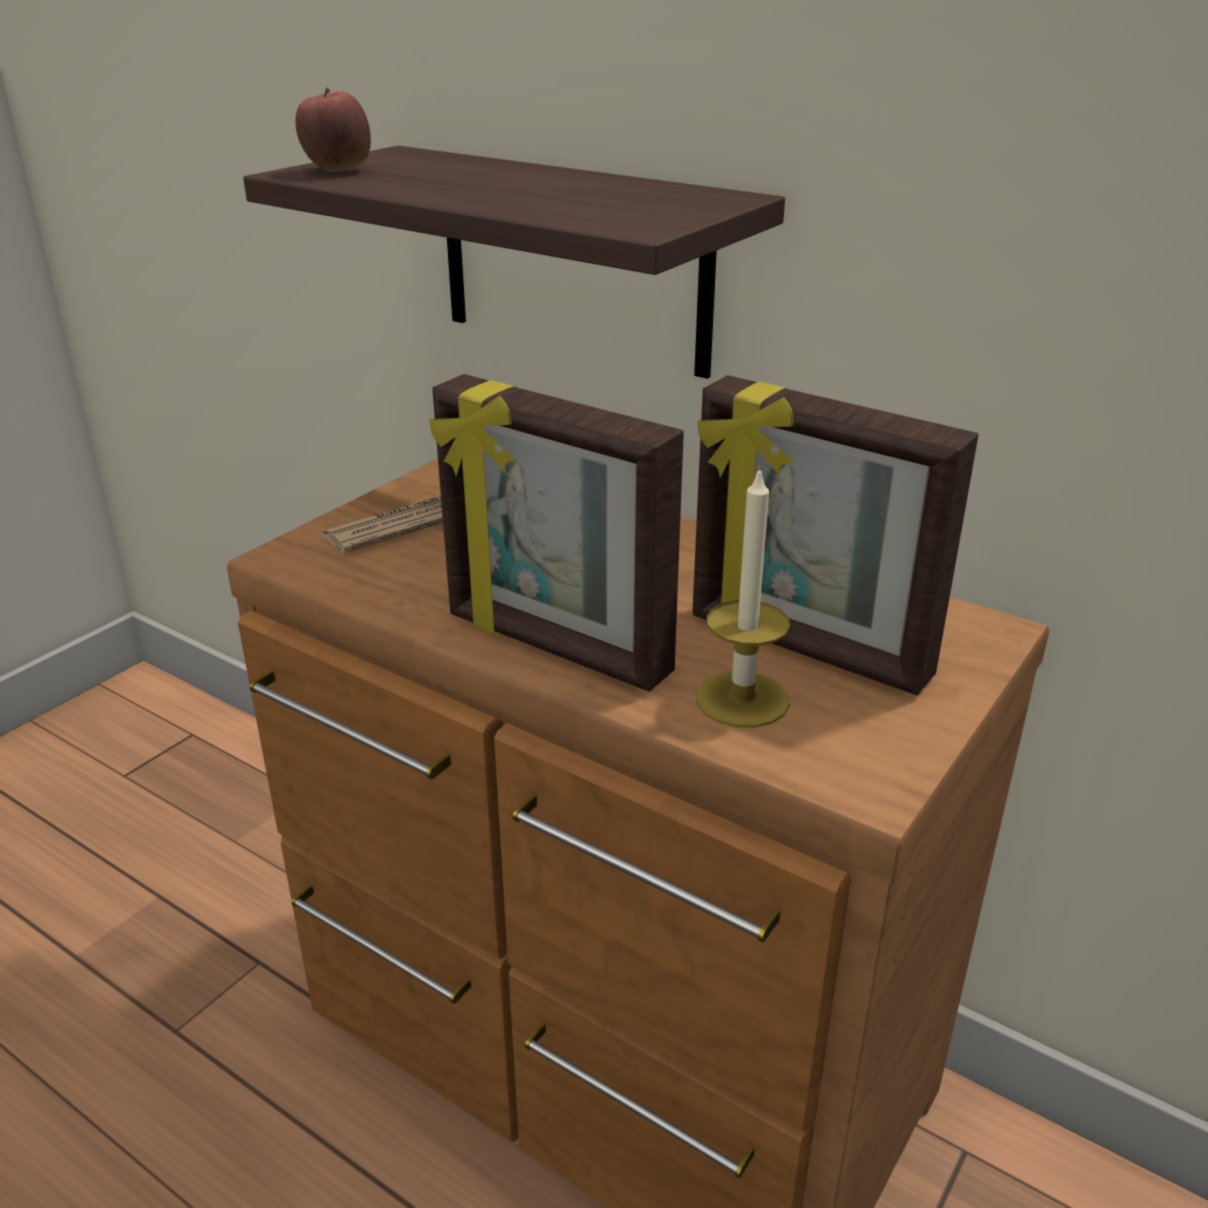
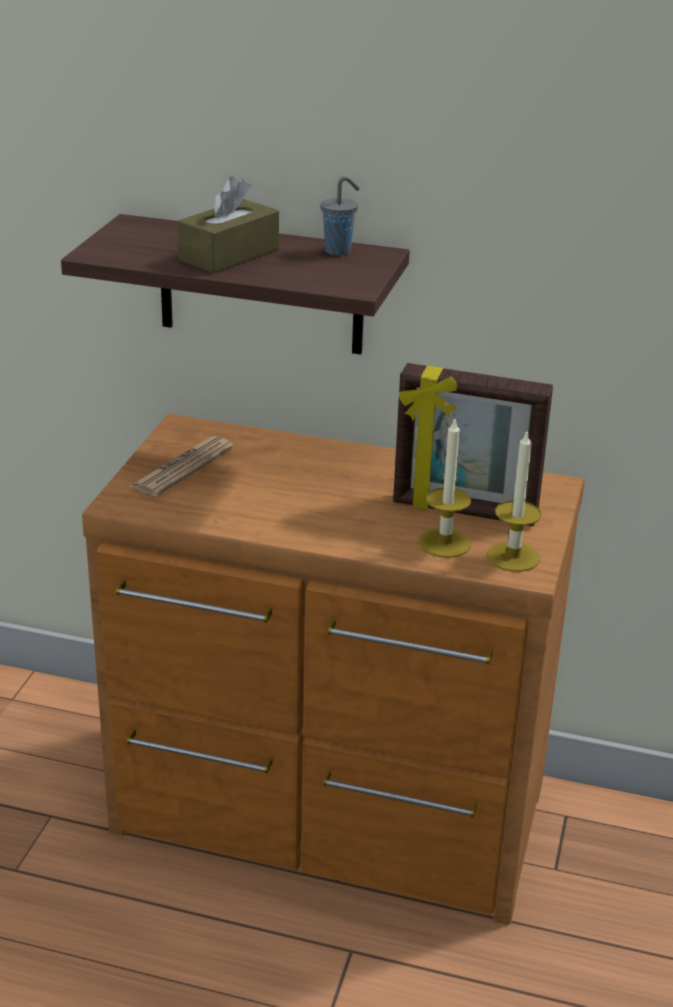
camera: 20 degrees left, 0 degrees up
apple [295,87,371,172] -> none
picture frame [429,374,684,692] -> none
none -> brown tissue box [177,176,279,273]
none -> grey cup [320,176,360,255]
none -> candle [487,429,541,572]

